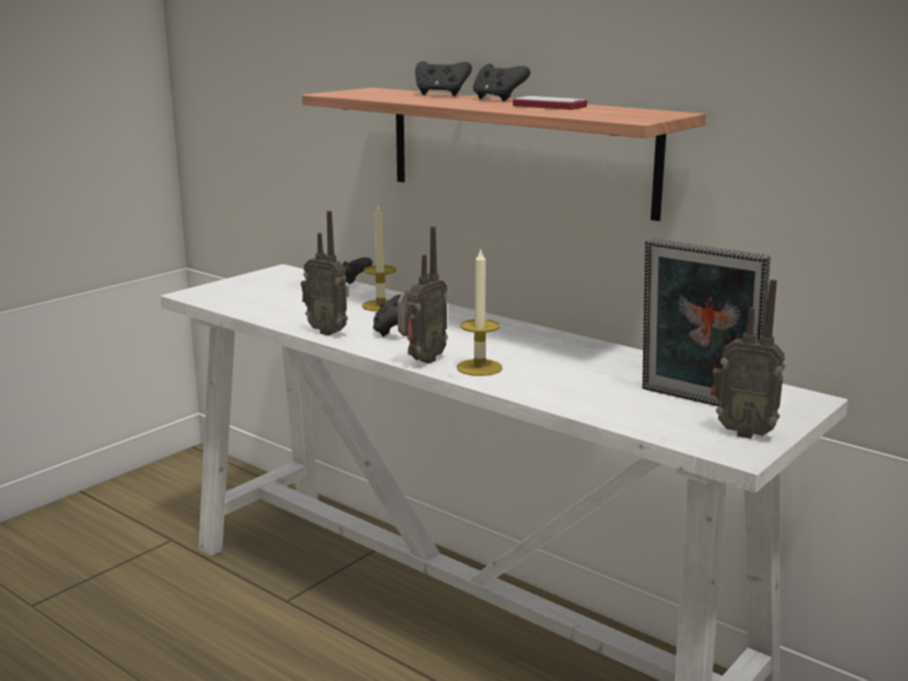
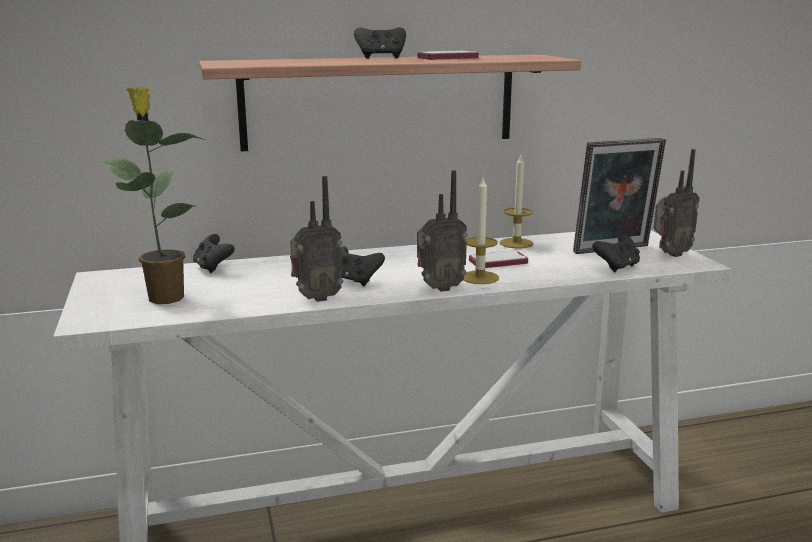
camera: 55 degrees left, 0 degrees up
candle [362,204,396,312] -> candle moved to [500,155,533,249]
radio [397,226,448,363] -> radio turned 90 degrees clockwise [417,170,467,292]
black game controller [415,61,472,96] -> black game controller moved to [592,234,640,272]
none -> potted plant [100,87,206,304]
none -> phone [469,250,528,268]

